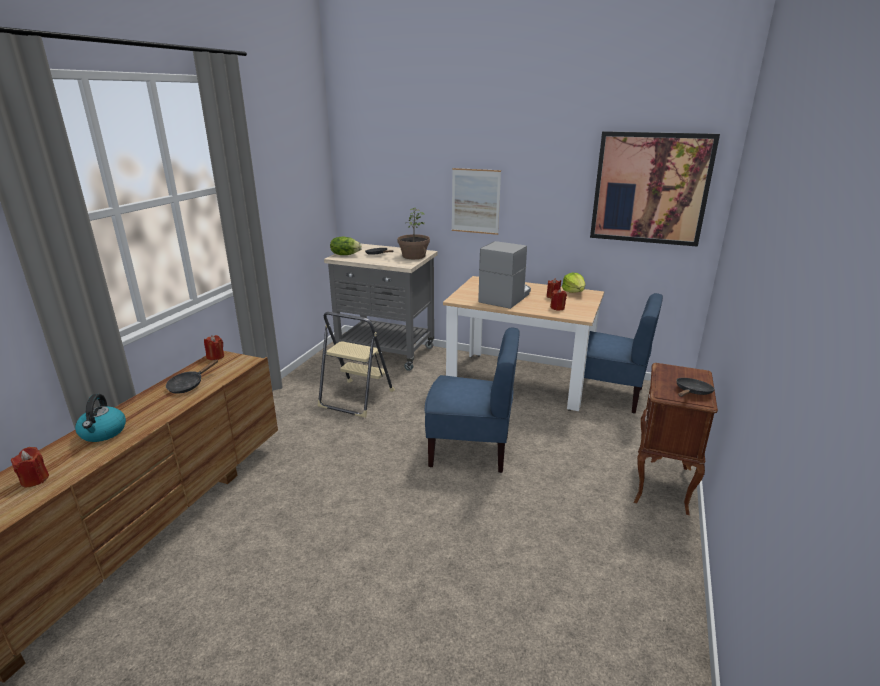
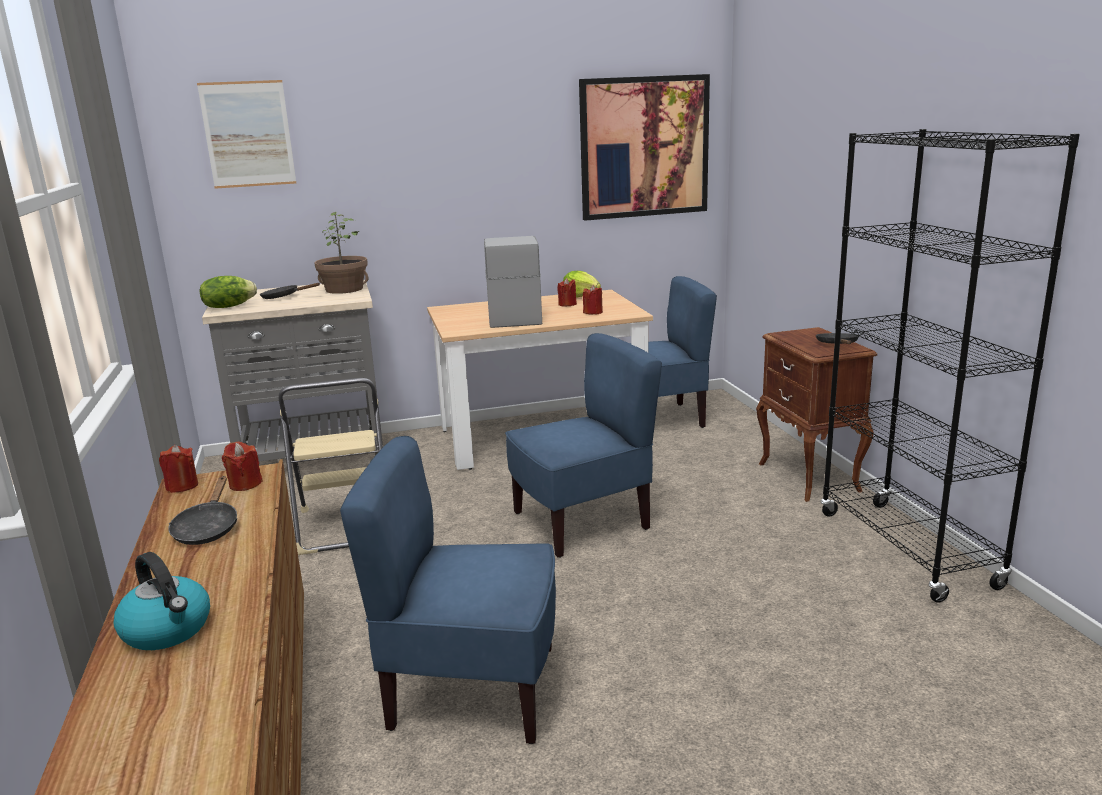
camera: 35 degrees left, 5 degrees down
red candle [11,447,49,487] -> red candle moved to [222,442,263,491]
picture [452,168,501,235] -> picture moved to [197,80,296,189]
none -> blue chair [340,436,556,744]
none -> black bookcase [821,129,1080,603]

